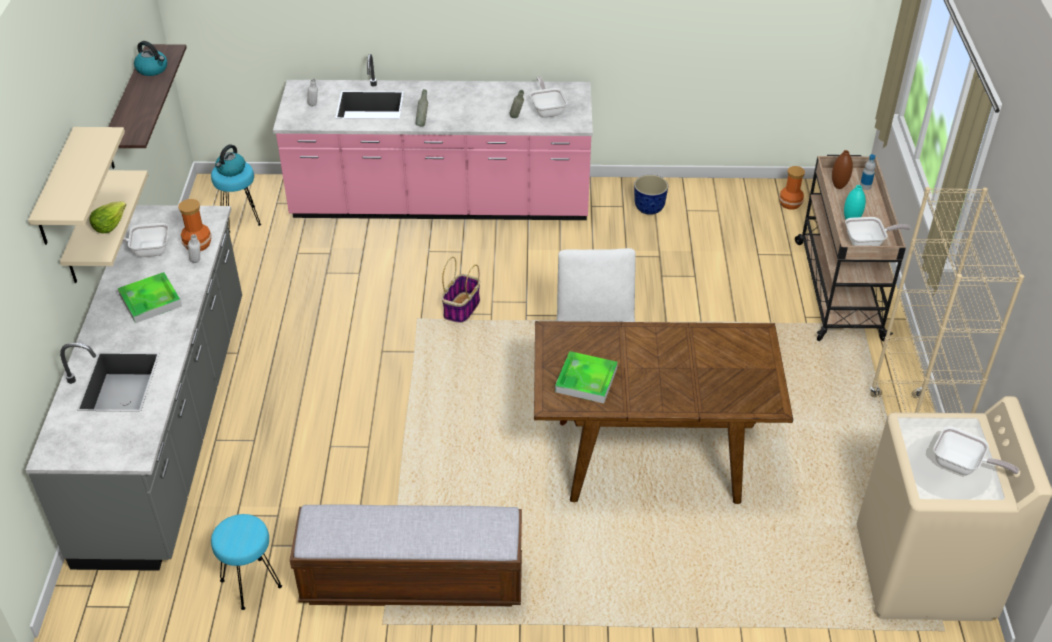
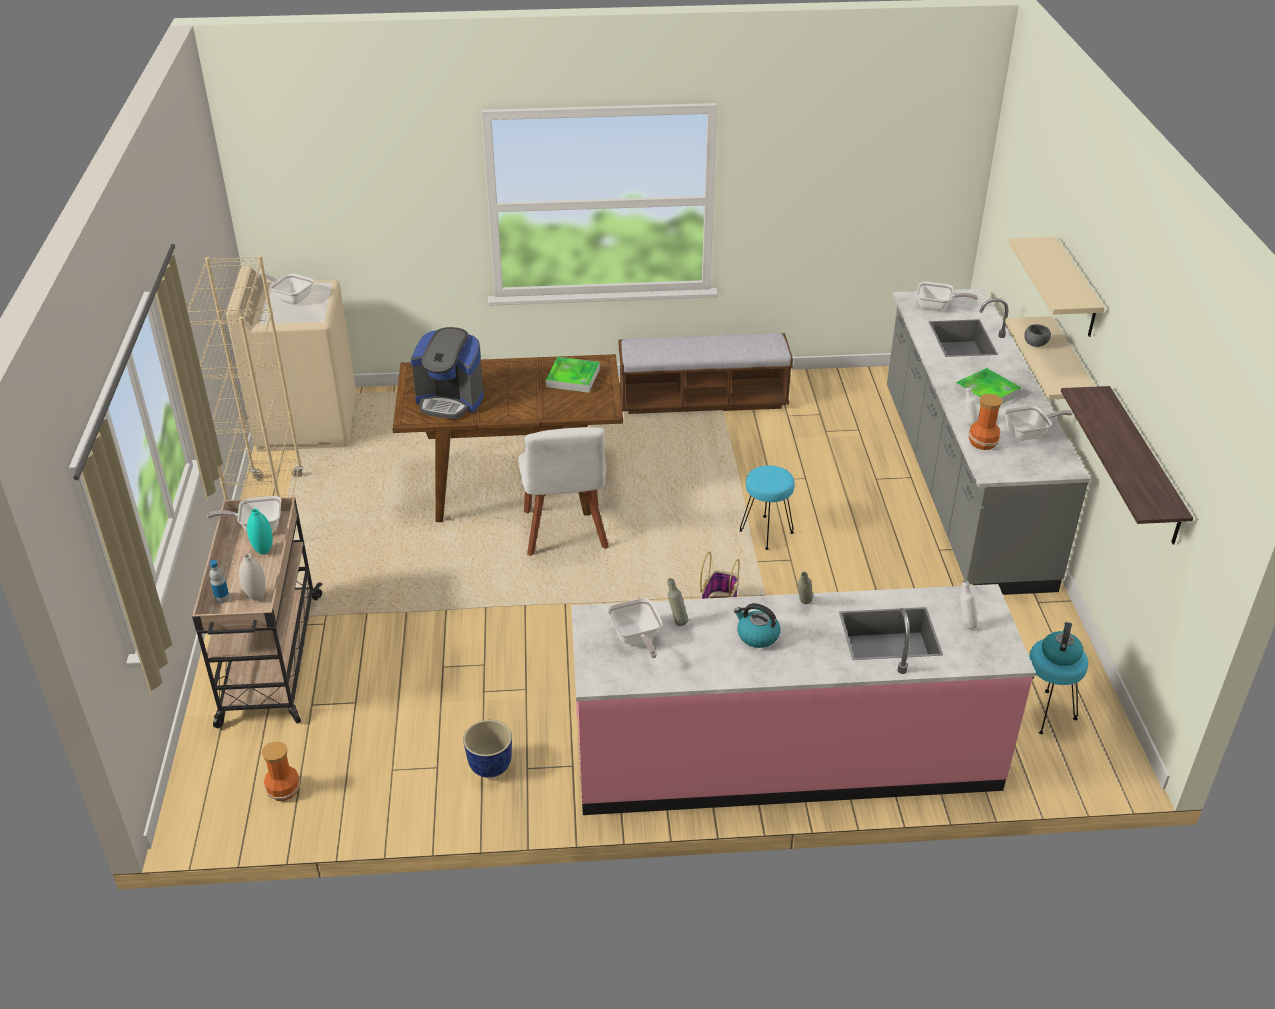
camera: 175 degrees right, 5 degrees down
lettuce [89,201,126,233] -> grey bowl [1024,324,1051,347]
kettle [134,41,167,76] -> kettle moved to [734,603,780,648]
turquoise stool [211,514,282,610] -> turquoise stool moved to [740,465,795,550]
brown vase [832,150,853,189] -> white vase [239,554,266,601]
none -> coffee machine [411,327,484,419]
none -> frying pan [917,281,978,311]

